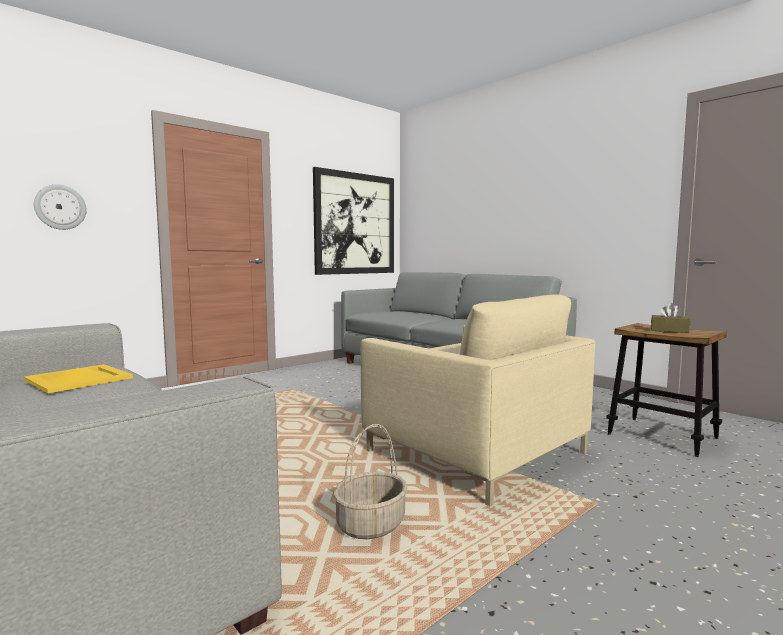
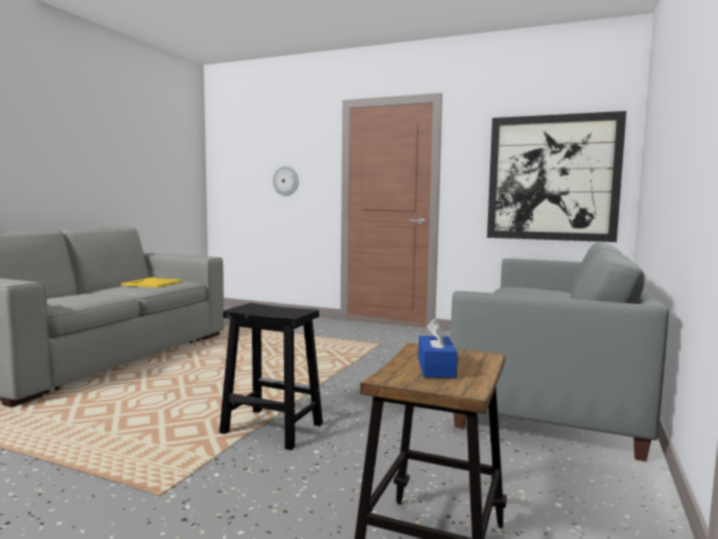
camera: 65 degrees right, 0 degrees up
basket [333,424,407,539] -> none
beige armchair [360,295,596,506] -> black stool [219,303,323,450]
brown tissue box [651,303,690,333] -> blue tissue box [418,318,458,378]

